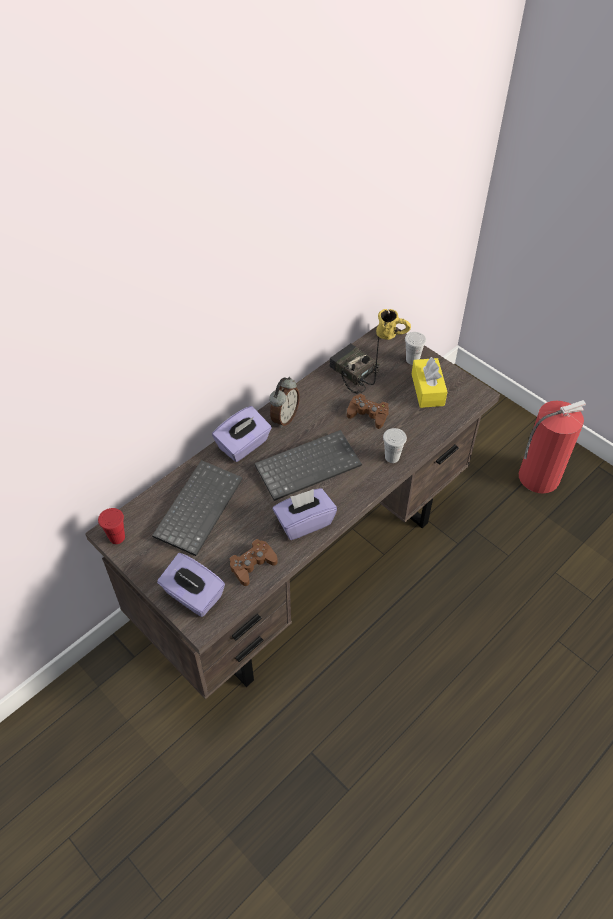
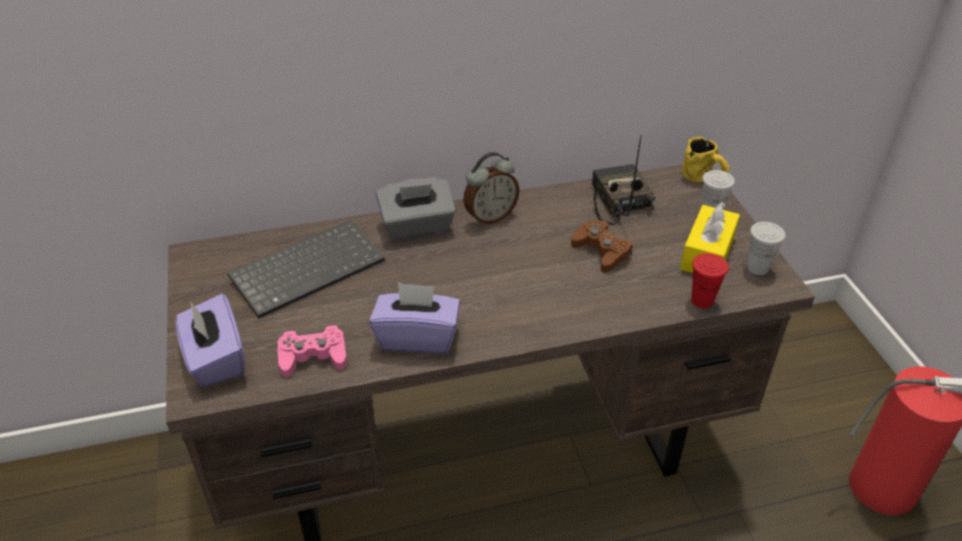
camera: 30 degrees right, 10 degrees down
red cup [98,508,125,544] -> red cup moved to [691,253,729,308]
purple tissue box [212,406,272,462] -> grey tissue box [376,178,456,240]
brown game controller [229,539,278,586] -> pink game controller [277,325,347,377]
keyboard [254,430,362,501] -> none
white cup [383,428,407,463] -> white cup moved to [747,222,786,275]

